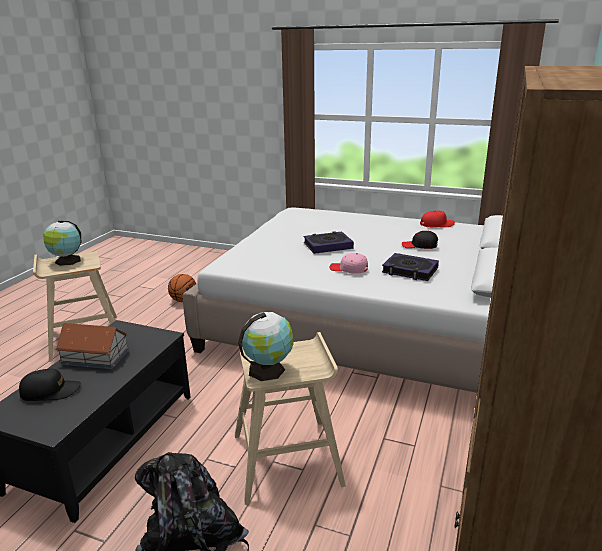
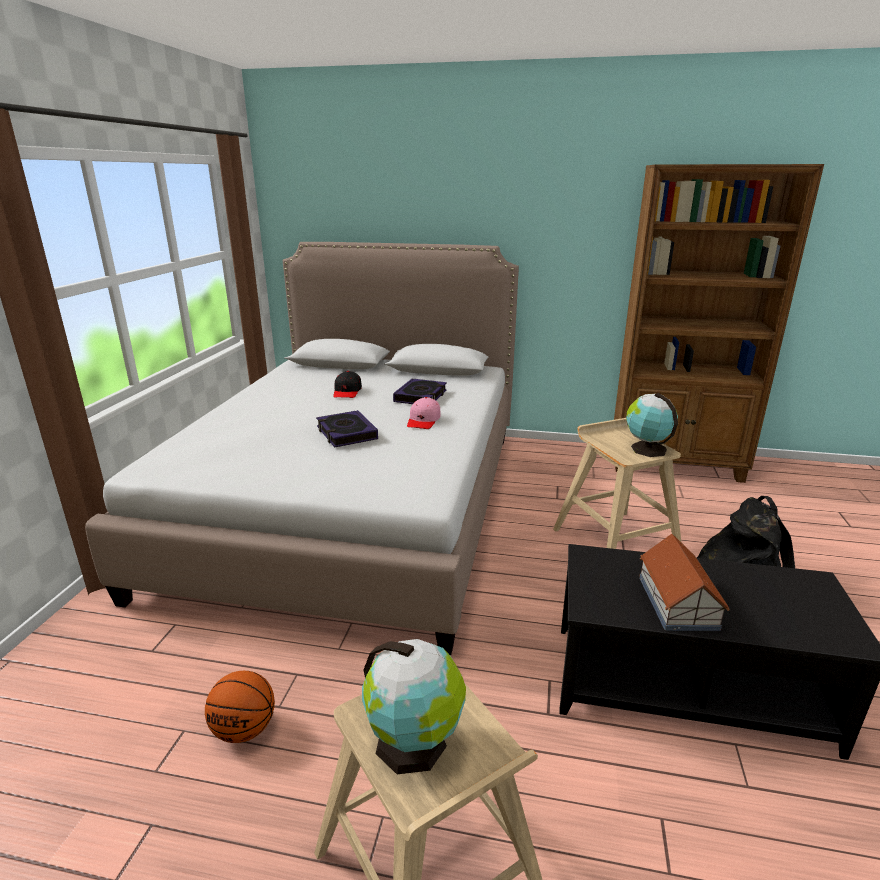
camera: 100 degrees left, 0 degrees up
black cap [19,369,81,401] -> none
red cap [420,211,455,227] -> none

